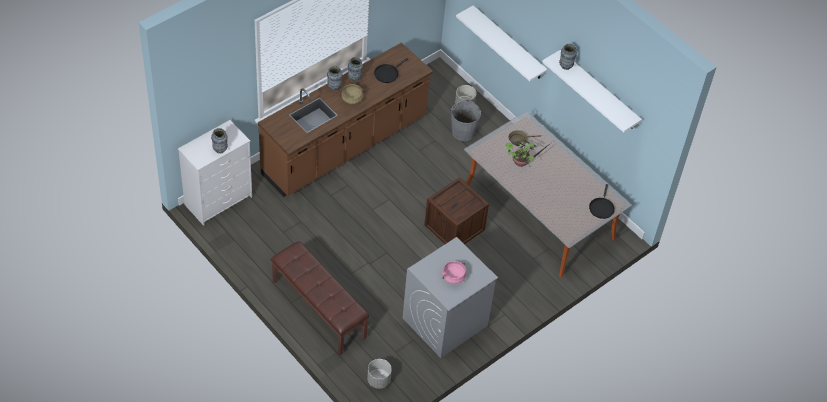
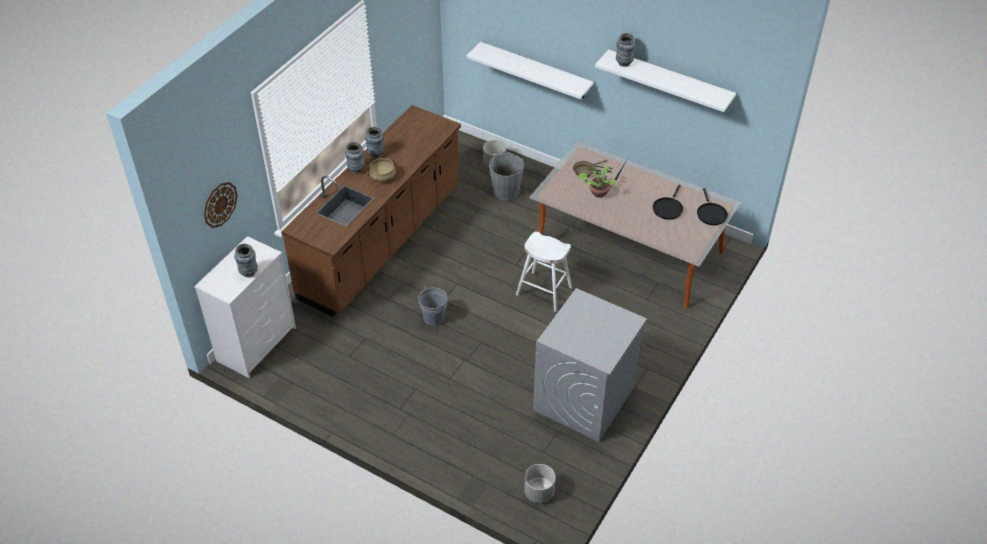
camera: 15 degrees left, 5 degrees down
brown bench [271,241,369,355] -> none
black frying pan [374,58,408,83] -> black frying pan moved to [653,185,683,219]
crate [424,177,489,244] -> white stool [516,232,572,312]
pink cooking pot [442,261,466,284] -> none
none -> wall clock [204,182,238,228]
none -> grey bucket [419,287,447,326]

